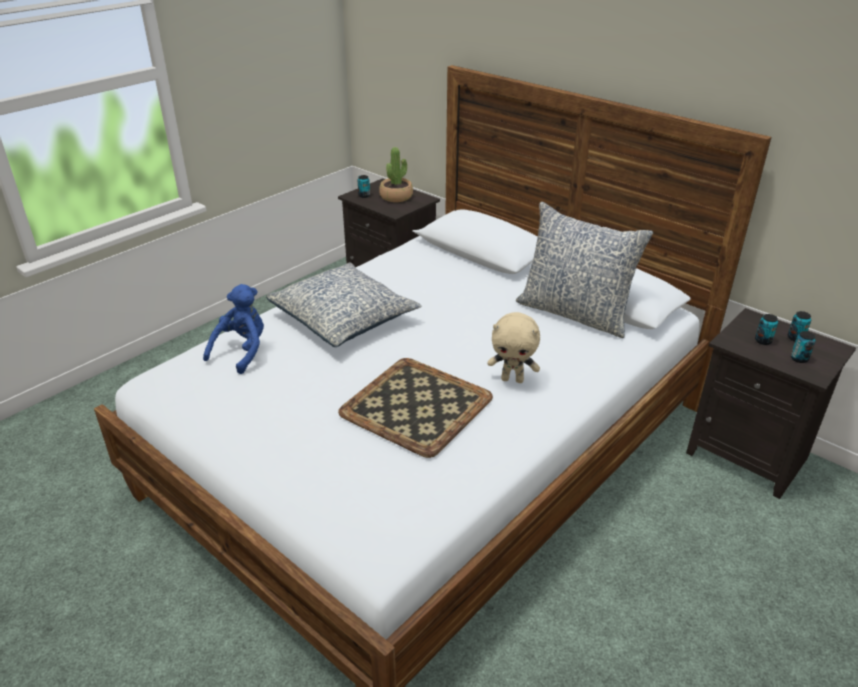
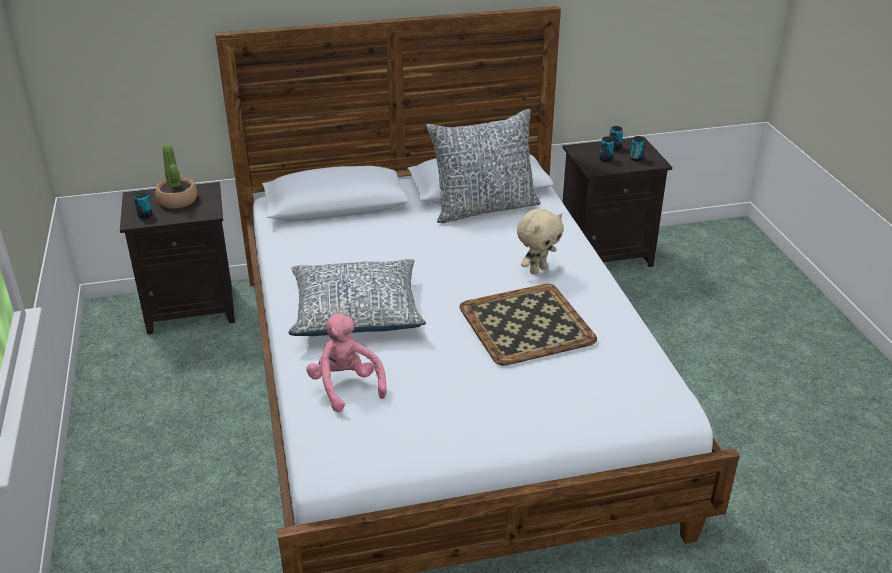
camera: 55 degrees left, 0 degrees up
blue plush toy [203,284,264,374] -> pink plush toy [306,313,387,413]

